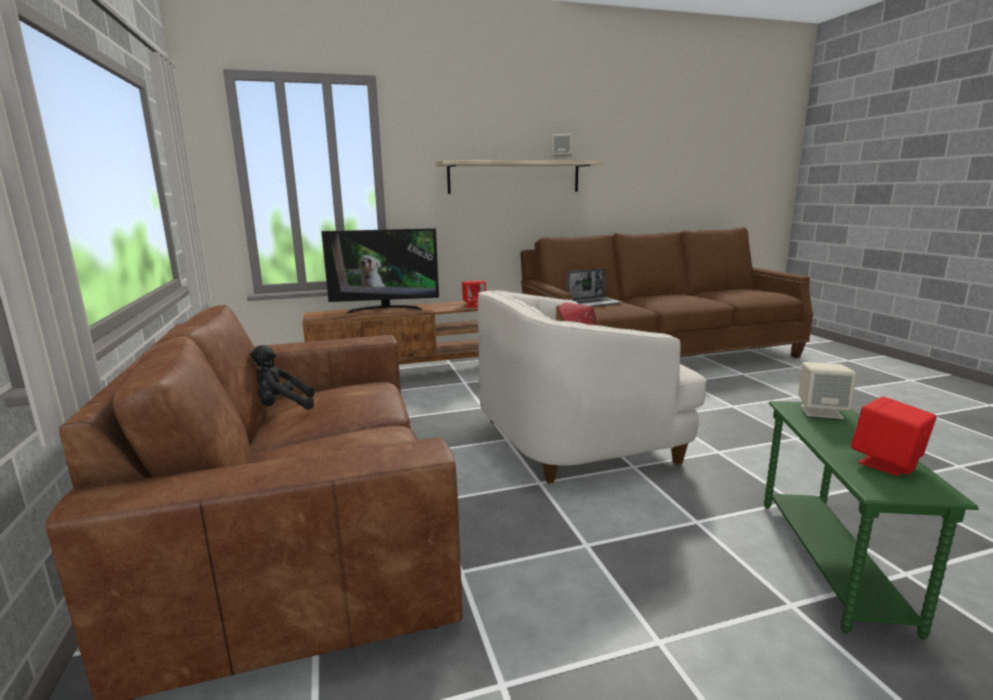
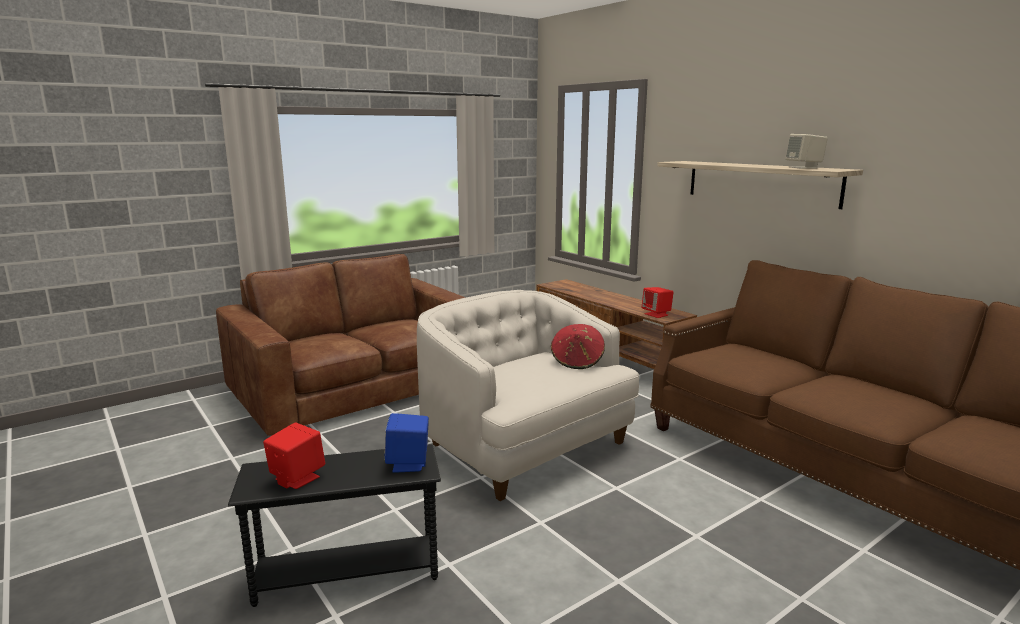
camera: 70 degrees right, 0 degrees up
black plush toy [249,345,314,410] -> none
television [321,228,439,313] -> none
laptop [567,268,622,307] -> none
green side table [764,401,979,639] -> black side table [228,444,441,607]
beige speaker [798,362,856,419] -> blue speaker [384,413,429,473]

